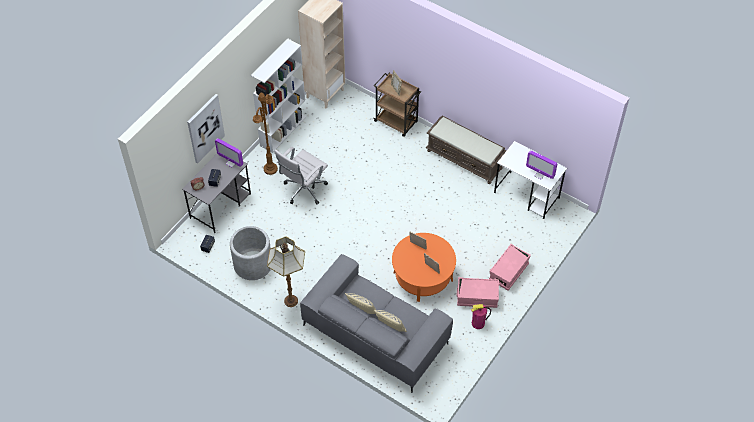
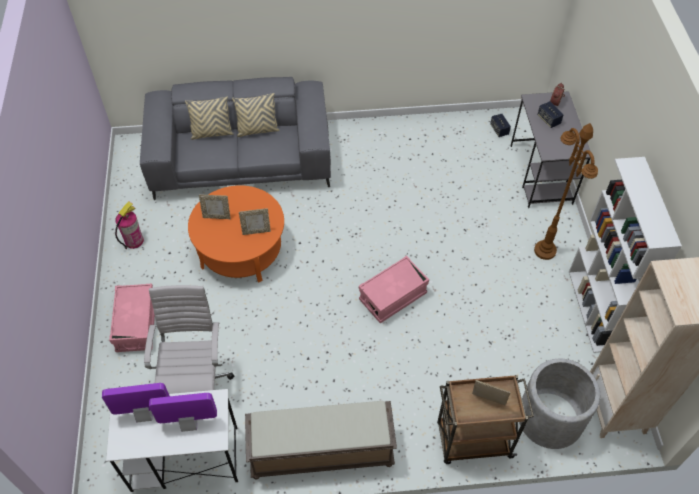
camera: 140 degrees right, 0 degrees up
picture [187,94,225,163] -> none
monitor [215,138,243,167] -> monitor moved to [149,393,217,432]
grey planter [230,226,271,280] -> grey planter moved to [519,359,600,449]
floor lamp [267,236,305,307] -> none
white office chair [275,147,328,204] -> white office chair moved to [144,285,234,394]
pink storage box [457,277,499,308] -> pink storage box moved to [359,256,429,323]

